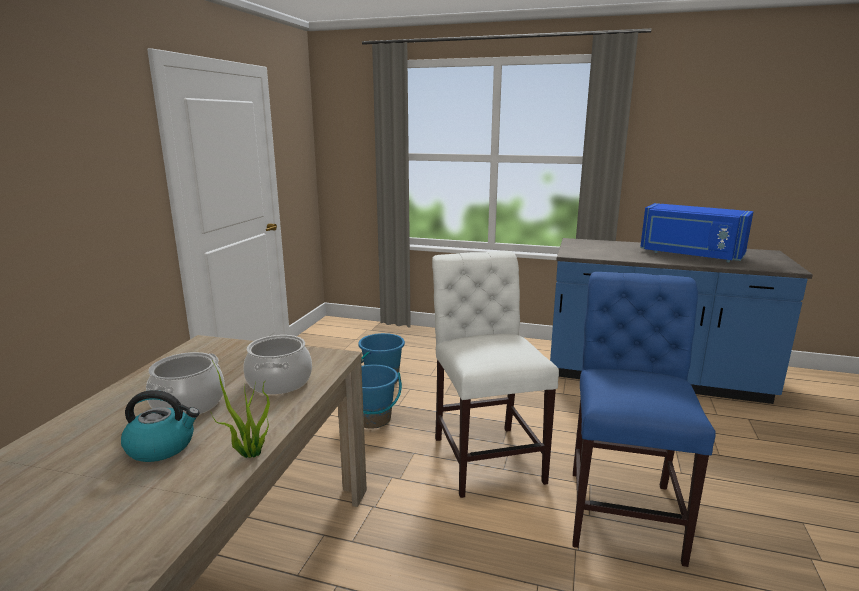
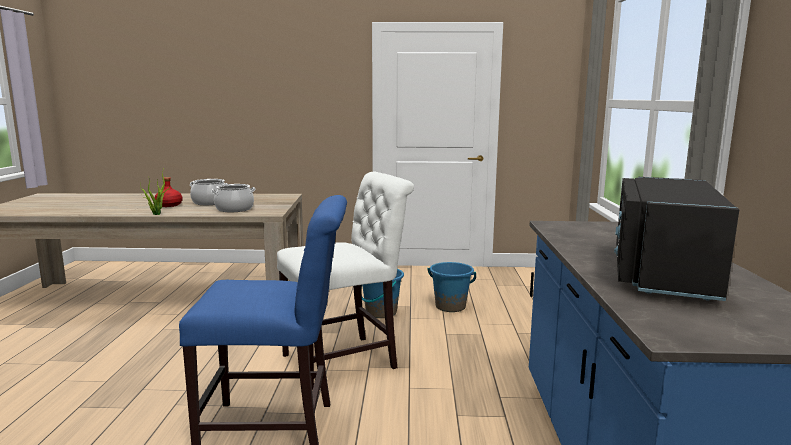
camera: 75 degrees right, 5 degrees down
kettle [121,390,200,462] -> red bottle [155,177,183,207]
blue microwave [640,203,753,262] -> black microwave [614,177,739,301]

